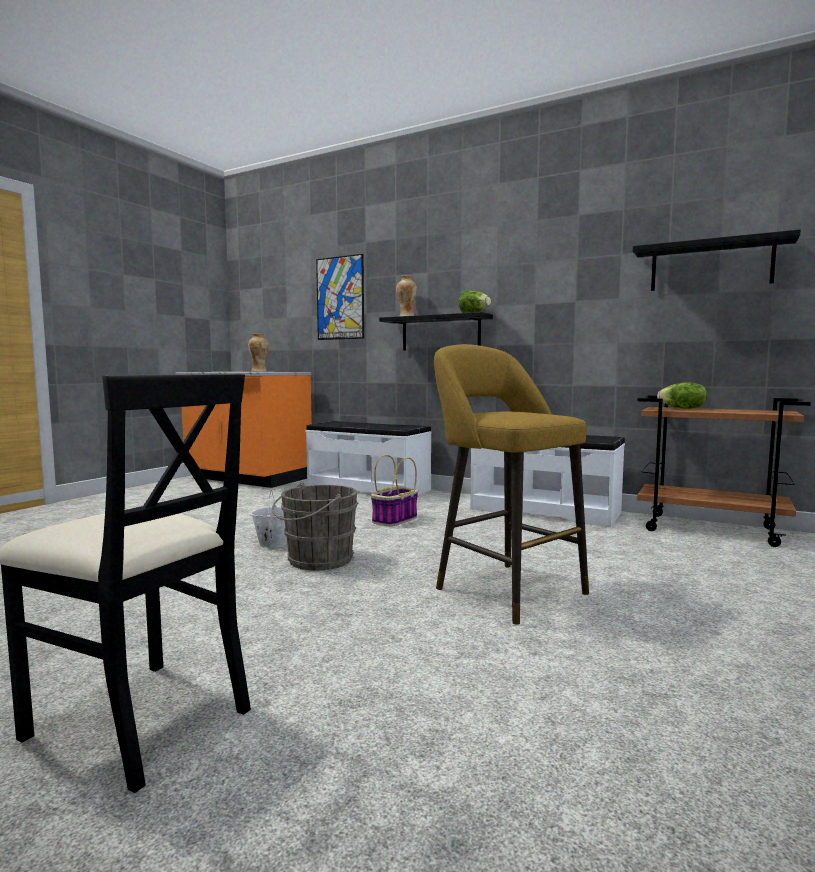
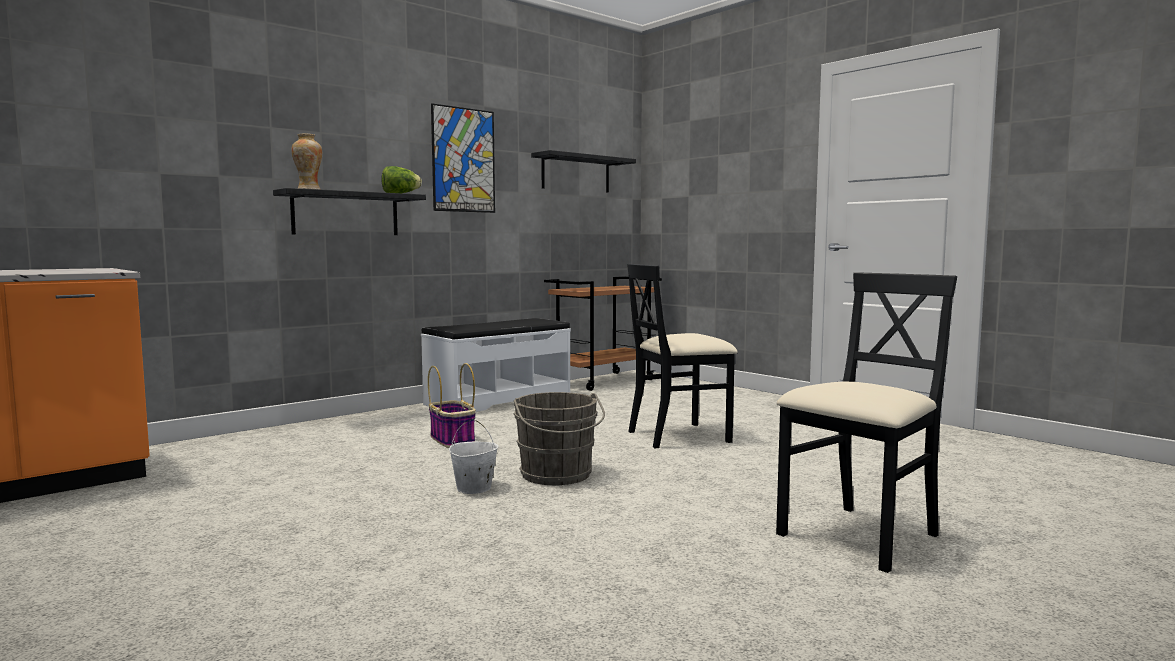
camera: 70 degrees left, 0 degrees up
vase [248,333,269,372] -> none
white bench [306,421,432,496] -> none
picture [316,254,364,340] -> picture moved to [431,103,495,213]
yellow stool [434,344,589,625] -> black chair [627,264,737,448]
lettuce [657,382,707,409] -> none

